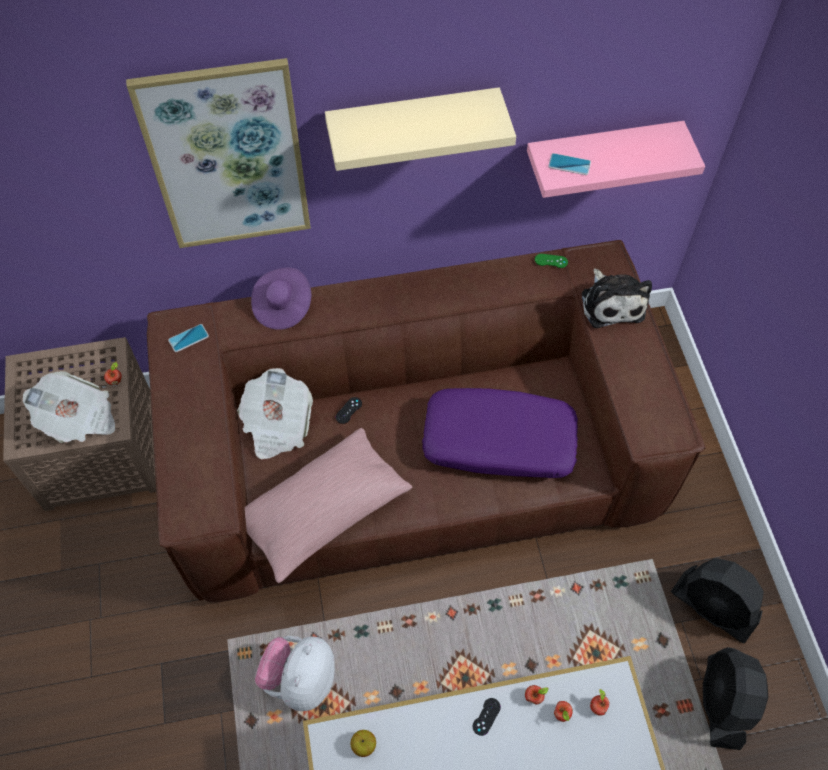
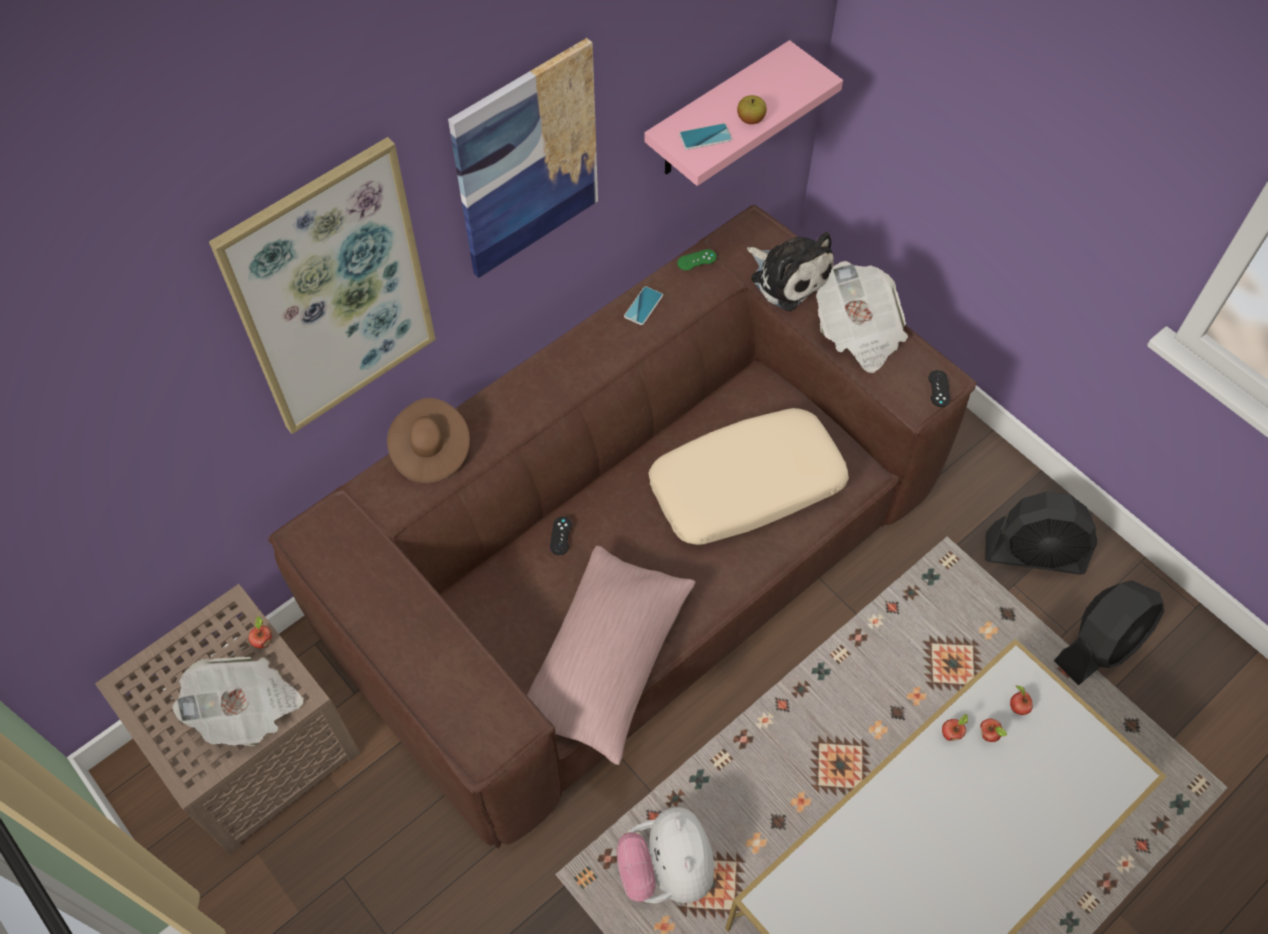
camera: 30 degrees left, 0 degrees up
phone [168,324,209,352] -> phone moved to [624,286,663,325]
newspaper [237,368,313,459] -> newspaper moved to [816,261,908,373]
purple hat [251,267,311,330] -> brown hat [387,398,470,483]
beige shelf [325,87,516,171] -> picture [448,38,598,278]
apple [351,730,376,757] -> apple moved to [737,95,767,124]
purple pillow [422,388,578,478] -> beige pillow [648,408,849,545]
black game controller [473,698,501,736] -> black game controller moved to [928,370,950,407]
black fan [703,647,768,750] -> black fan turned 105 degrees counterclockwise [1054,580,1164,685]

